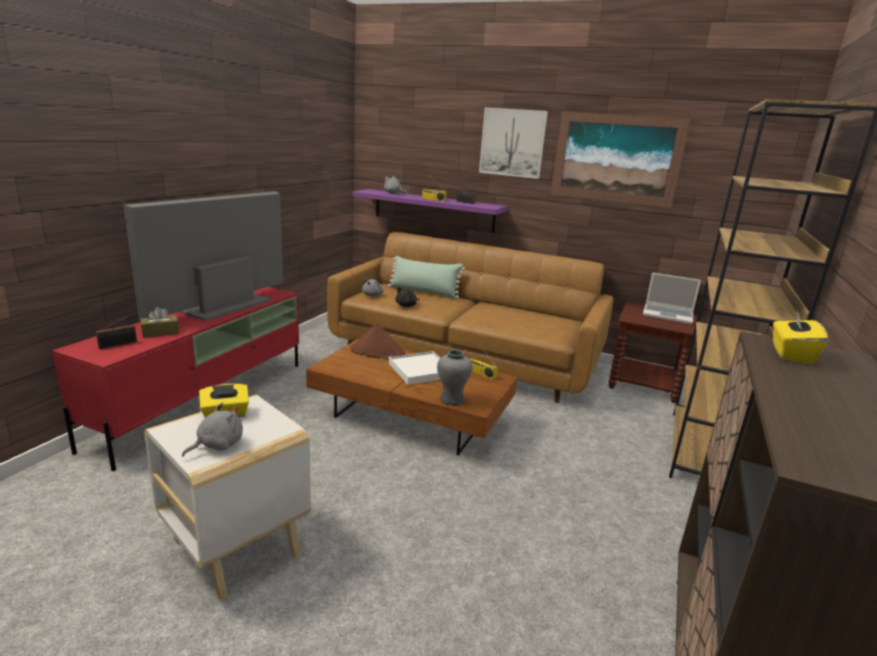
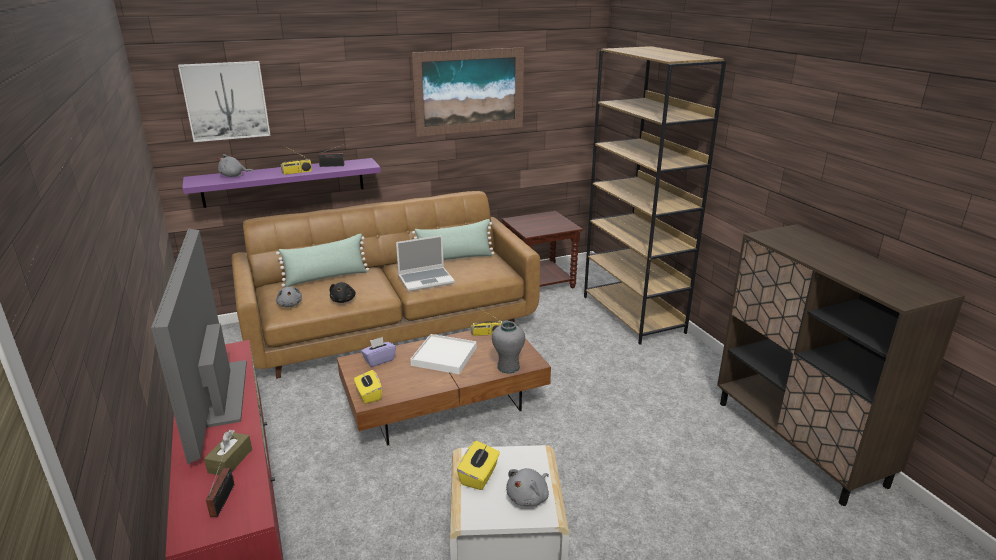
camera: 45 degrees left, 5 degrees up
grey plush toy [182,402,243,457] -> grey plush toy turned 135 degrees counterclockwise [506,468,549,506]
brown hat [350,323,405,358] -> purple tissue box [361,337,396,367]
picture [479,108,548,179] -> picture moved to [178,61,271,142]
laptop [643,272,701,324] -> laptop moved to [396,235,455,291]
yellow tissue box [773,308,828,364] -> yellow tissue box moved to [354,370,382,404]
none -> green pillow [412,219,494,260]

